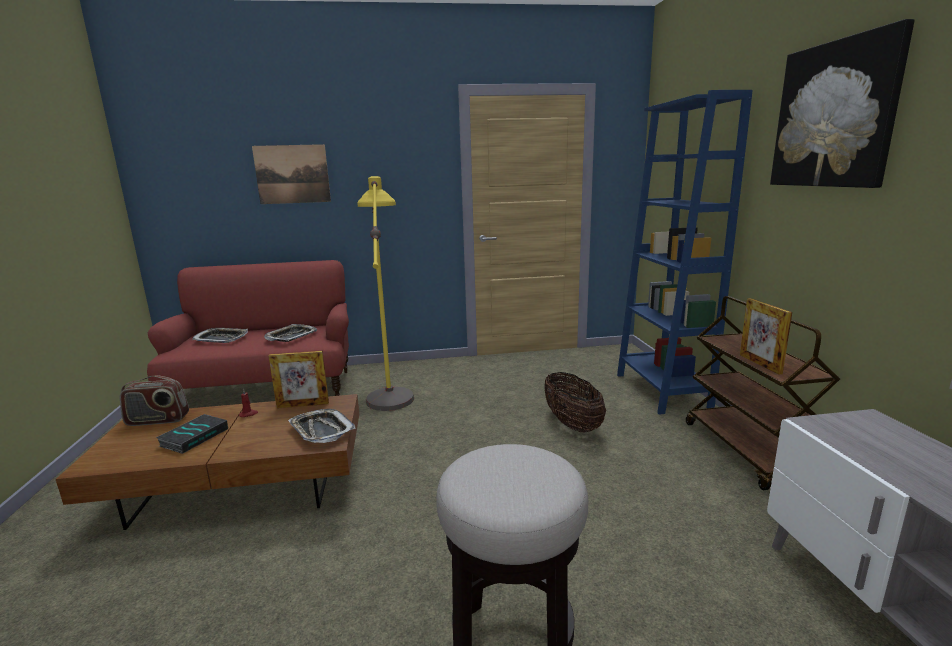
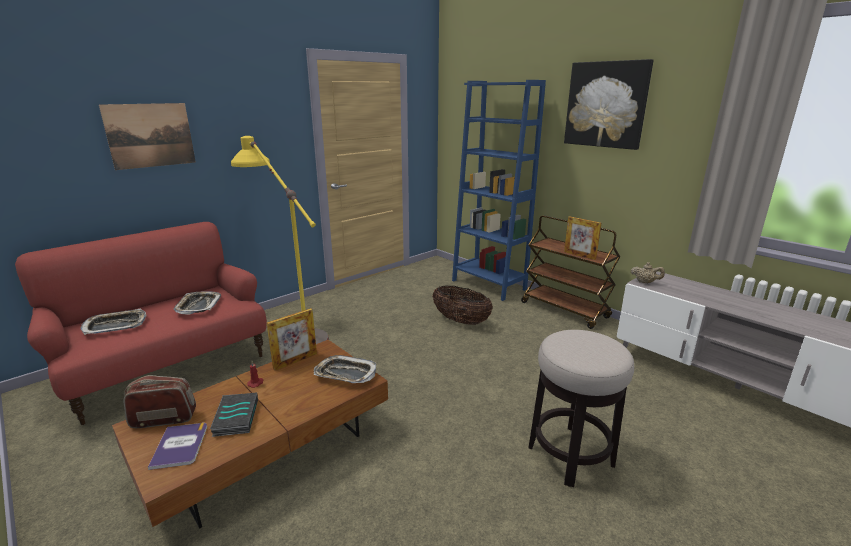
camera: 35 degrees left, 5 degrees up
radio [120,375,189,426] -> radio turned 150 degrees counterclockwise [124,375,196,428]
none -> book [148,423,207,470]
none -> beige teapot [631,262,665,283]

